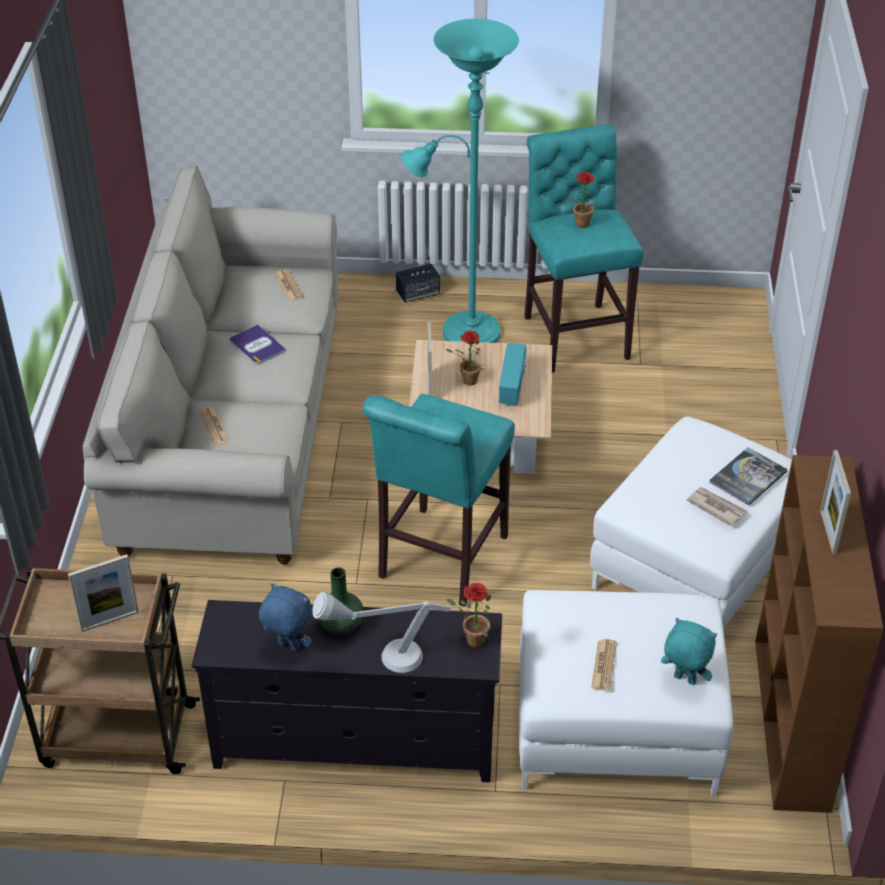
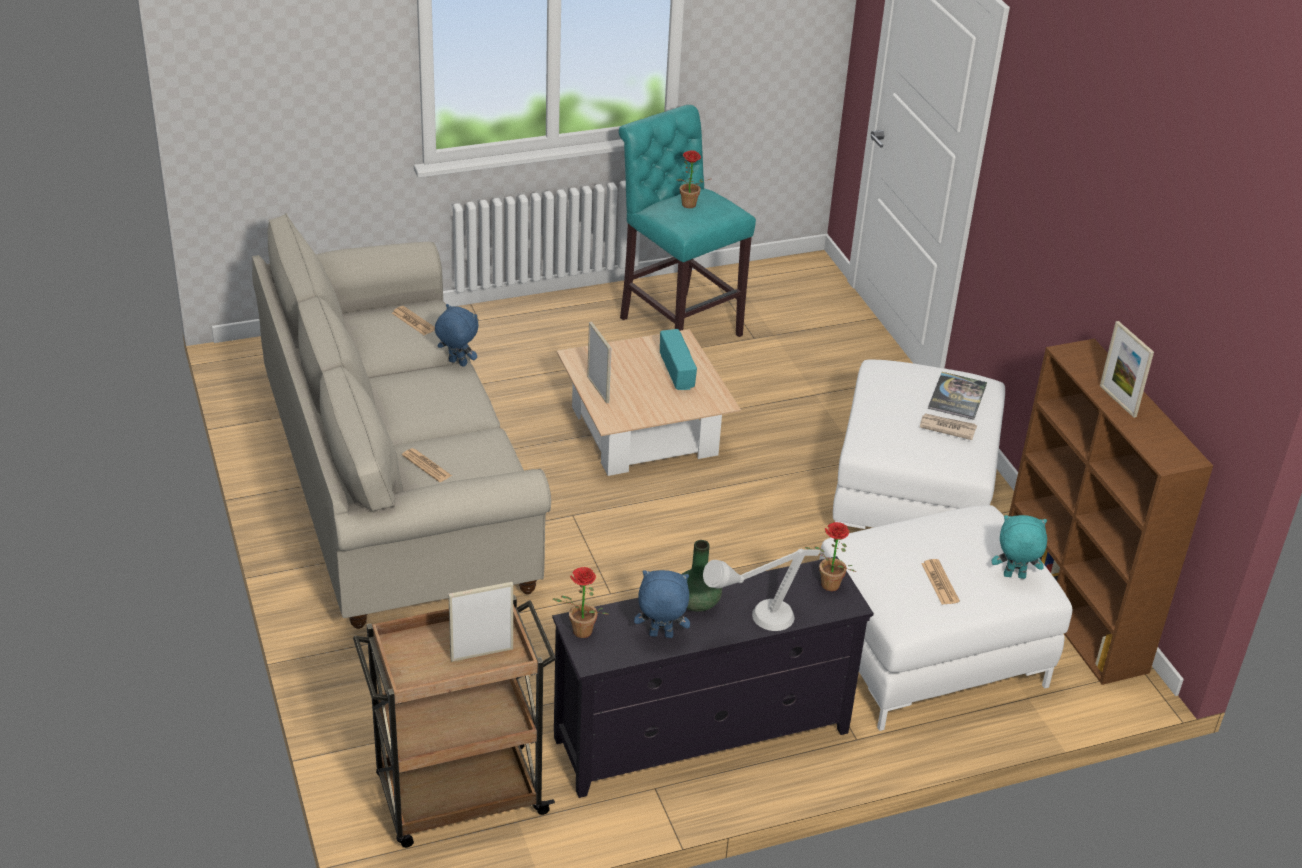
camera: 25 degrees left, 5 degrees down
picture frame [68,554,139,632] -> picture frame turned 150 degrees counterclockwise [448,582,513,662]
book [230,324,286,365] -> none
turquoise stool [363,394,515,606] -> none
speaker [396,264,440,302] -> none
turquoise floor lamp [402,19,519,343] -> none
potted plant [446,331,485,385] -> potted plant moved to [552,567,608,638]
none -> blue plush toy [435,304,479,367]

